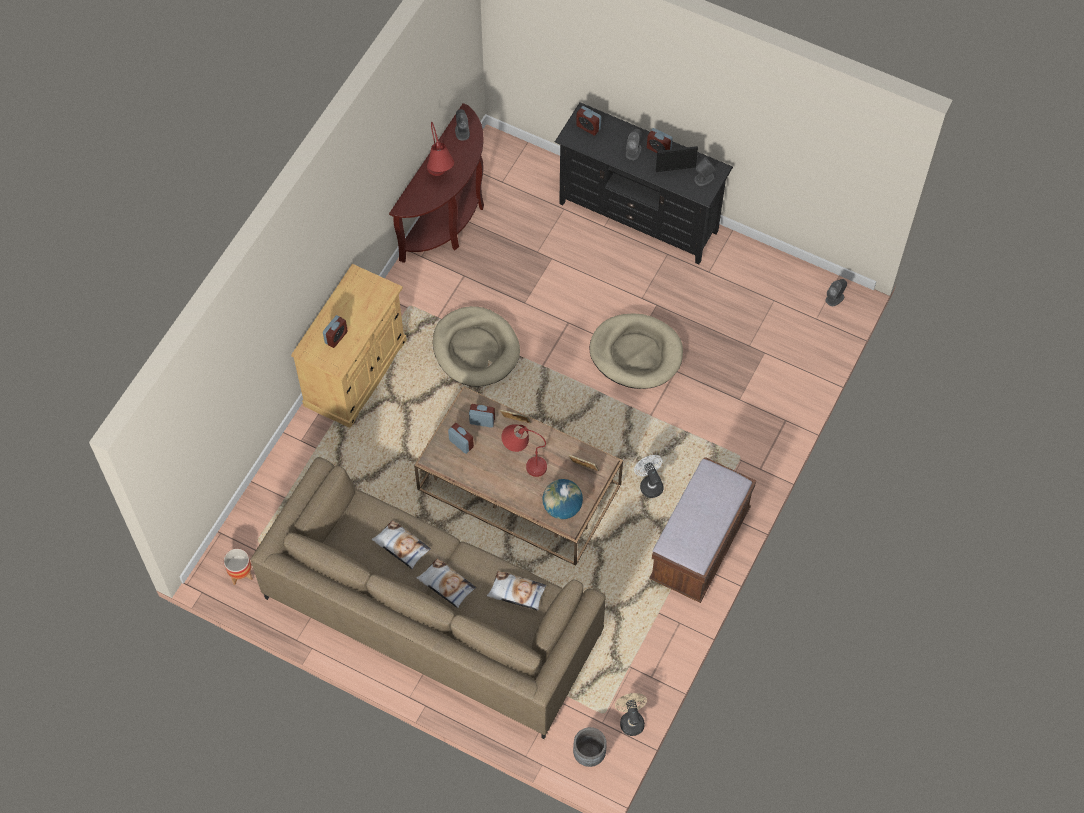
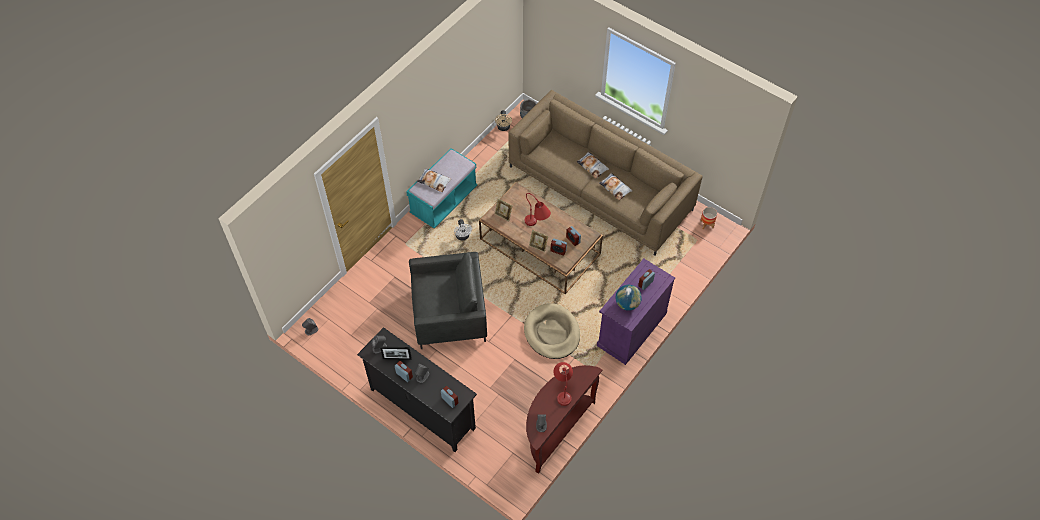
camera: 170 degrees left, 5 degrees down
beige cabinet [291,264,407,428] -> purple cabinet [597,259,675,365]
pillow [487,571,546,611] -> pillow moved to [417,168,451,192]
globe [543,479,583,519] -> globe moved to [615,285,642,311]
beige dog bed [589,313,683,389] -> grey armchair [409,252,487,349]
brown bench [649,457,756,603] -> turquoise bench [406,148,477,228]

